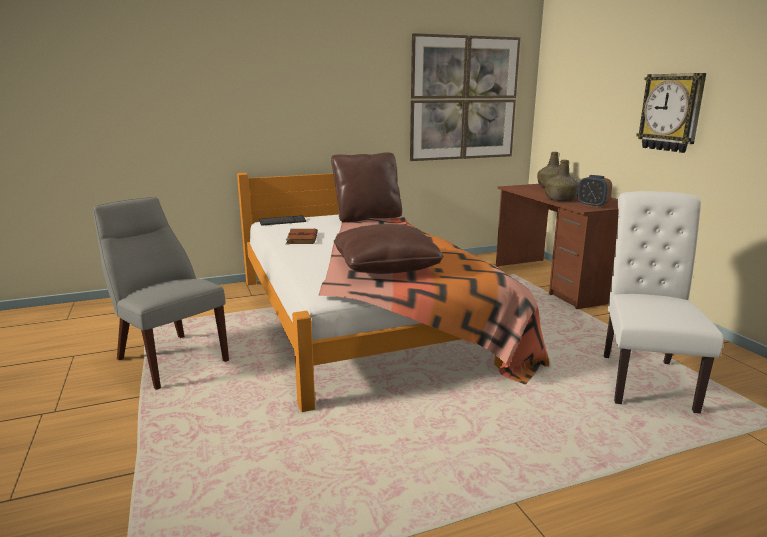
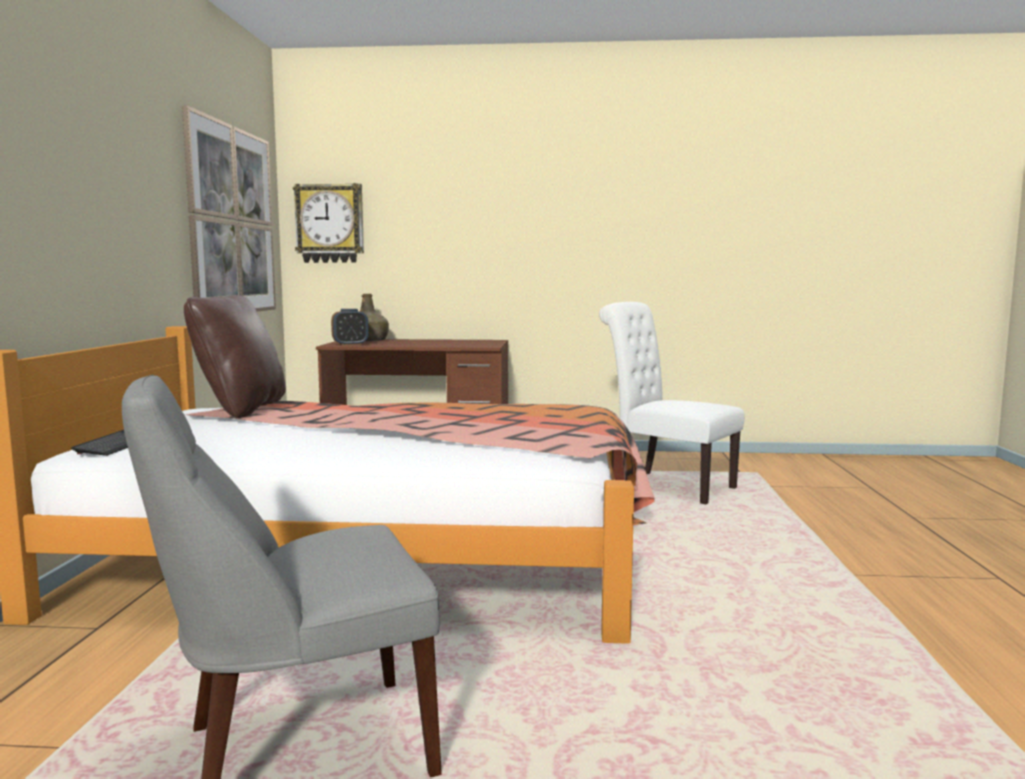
camera: 65 degrees left, 10 degrees down
brown book [286,229,318,245] -> none
brown pillow [334,224,444,274] -> none
green bottle [545,160,579,201] -> none
alarm clock [578,175,612,208] -> alarm clock moved to [331,309,369,346]
wall clock [636,73,706,153] -> wall clock moved to [293,183,364,263]

